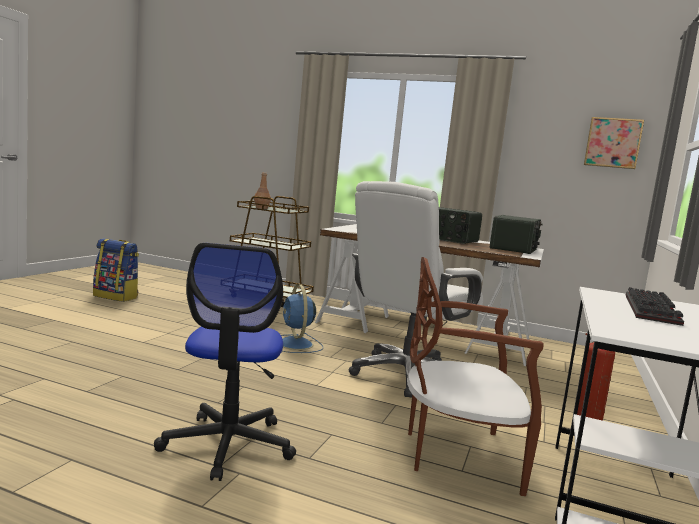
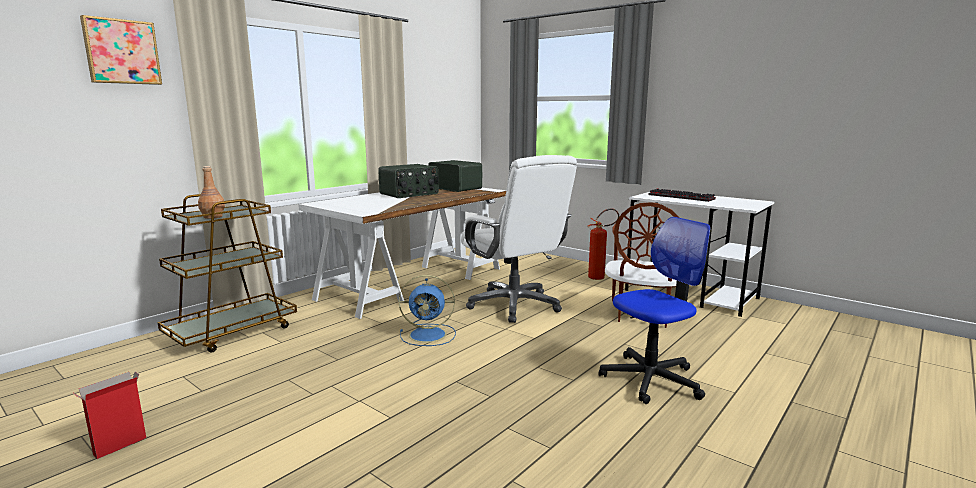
camera: 70 degrees left, 5 degrees up
backpack [93,238,139,302] -> cardboard box [73,372,146,459]
office chair [154,243,296,481] -> office chair turned 45 degrees counterclockwise [598,217,711,404]
picture [584,117,644,169] -> picture moved to [80,15,162,85]

